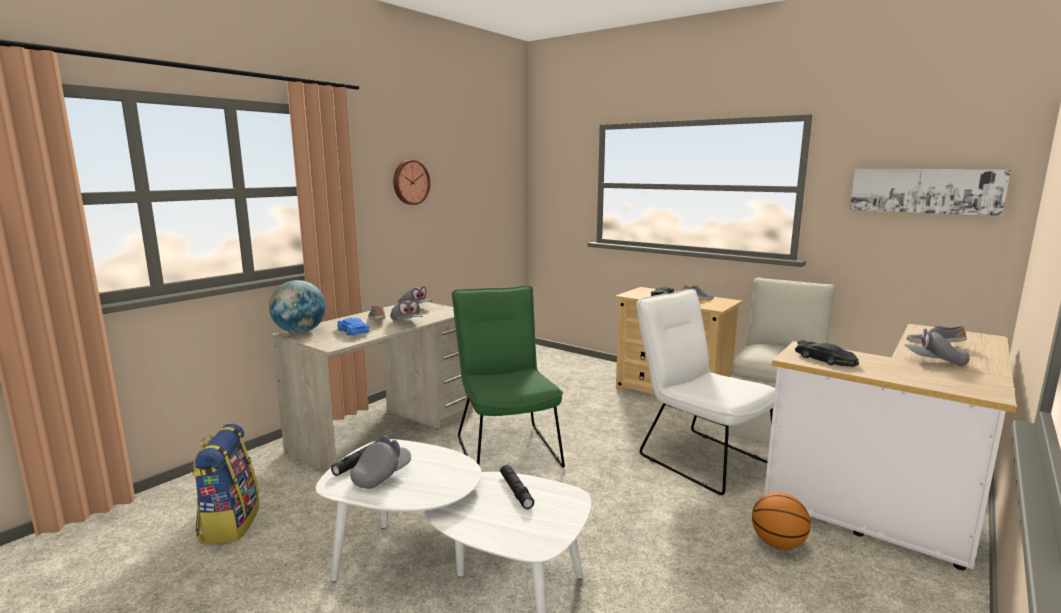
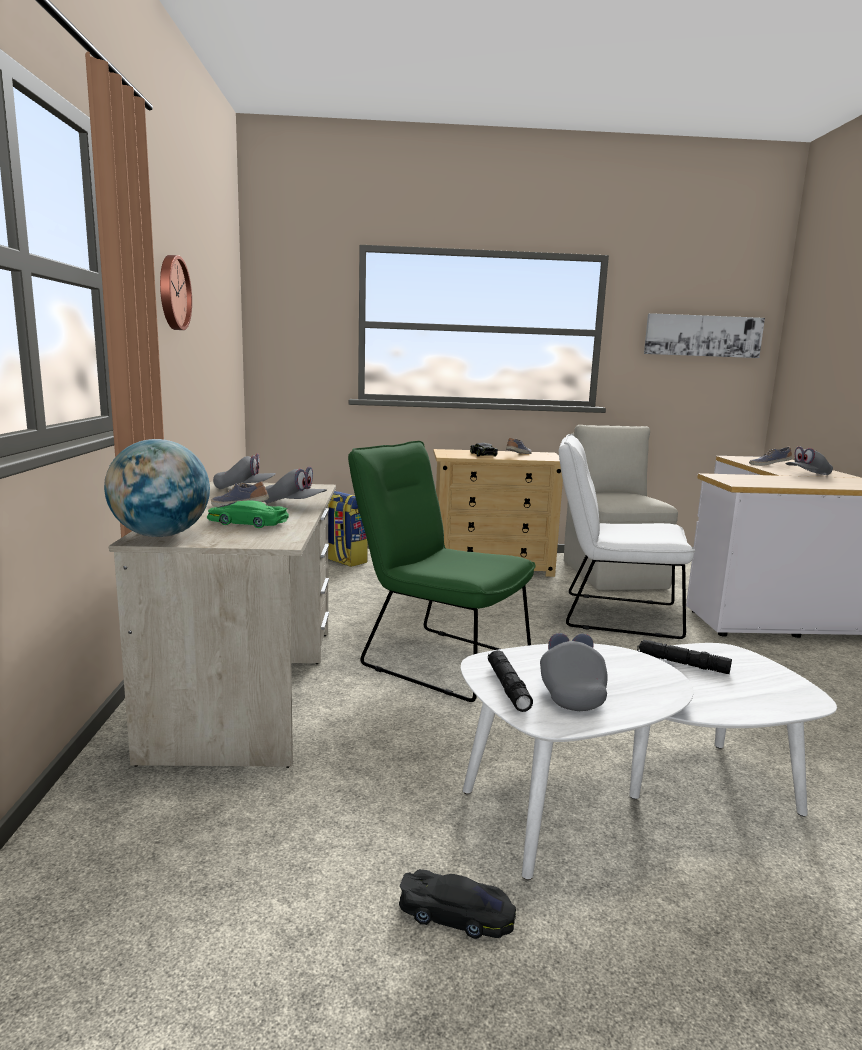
camera: 40 degrees left, 0 degrees up
backpack [191,424,259,544] -> backpack moved to [328,491,368,567]
blue toy car [337,318,369,336] -> green toy car [207,501,289,528]
basketball [752,492,810,550] -> none
black toy car [795,340,859,367] -> black toy car moved to [399,869,516,939]

